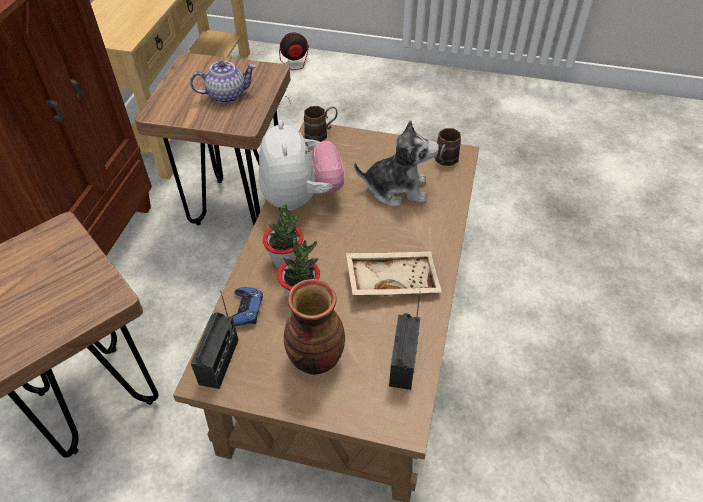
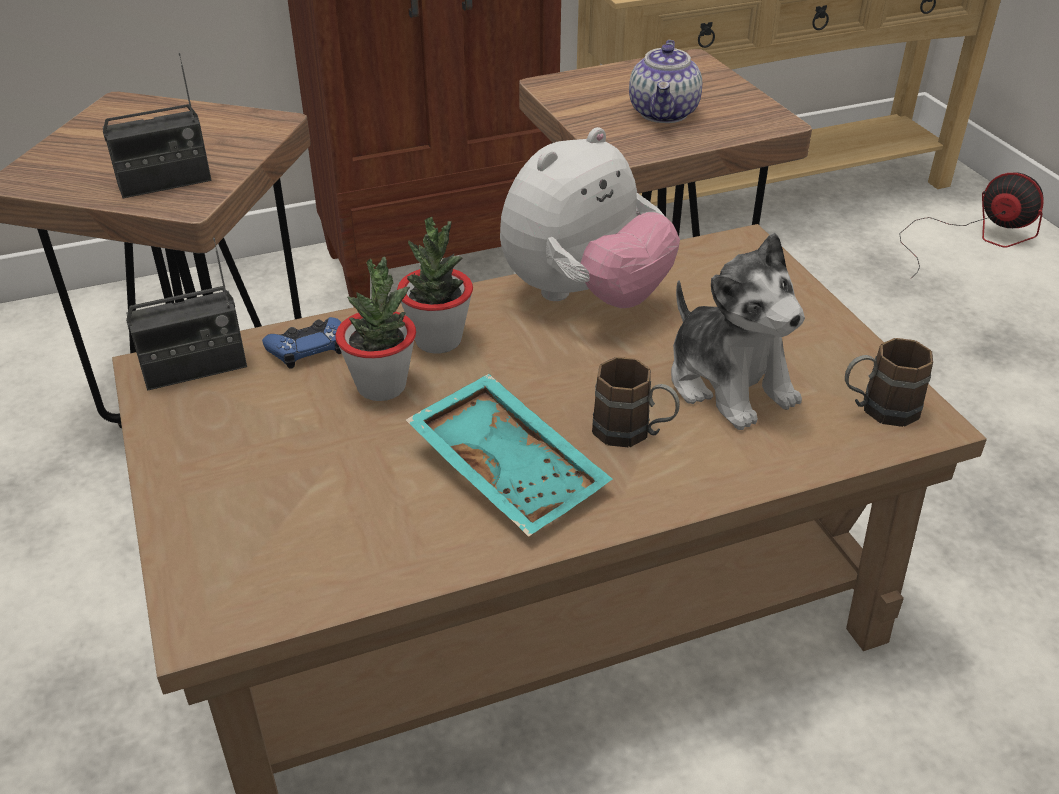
camera: 55 degrees right, 10 degrees down
teapot [190,61,256,103] -> teapot turned 60 degrees clockwise [629,40,702,123]
vase [284,279,345,375] -> none
brown mug [304,106,338,142] -> brown mug moved to [592,357,680,447]
beige tray [346,251,442,295] -> turquoise tray [406,374,613,537]
radio [389,291,421,390] -> radio moved to [103,53,212,198]

